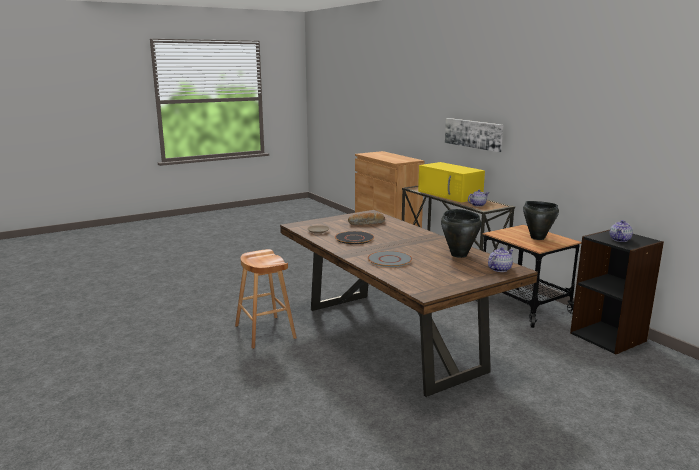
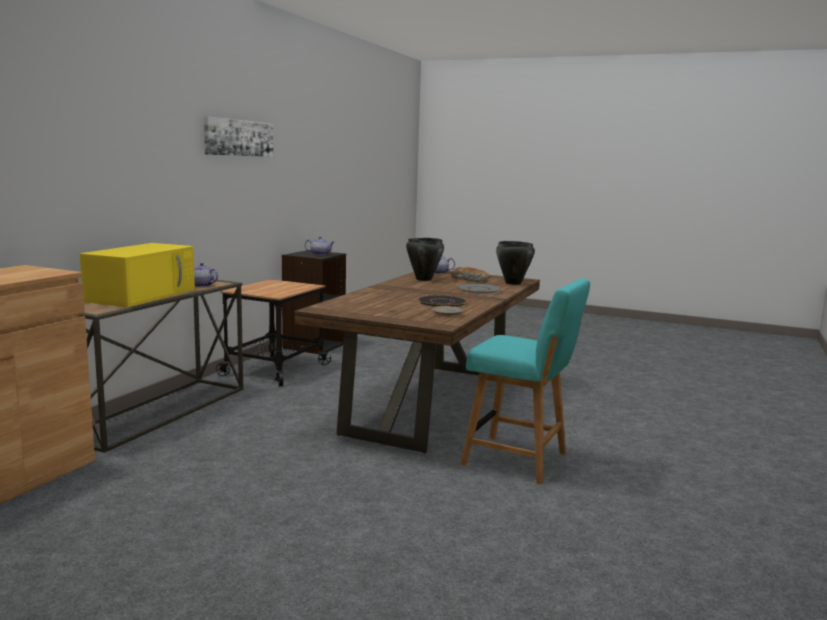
camera: 125 degrees left, 5 degrees down
brown stool [235,249,297,349] -> turquoise chair [460,278,590,484]
bread [348,213,385,225] -> bread moved to [451,267,491,283]
picture [445,118,504,152] -> picture moved to [204,116,273,157]
black cooking pot [523,201,559,240] -> black cooking pot moved to [496,241,535,285]

